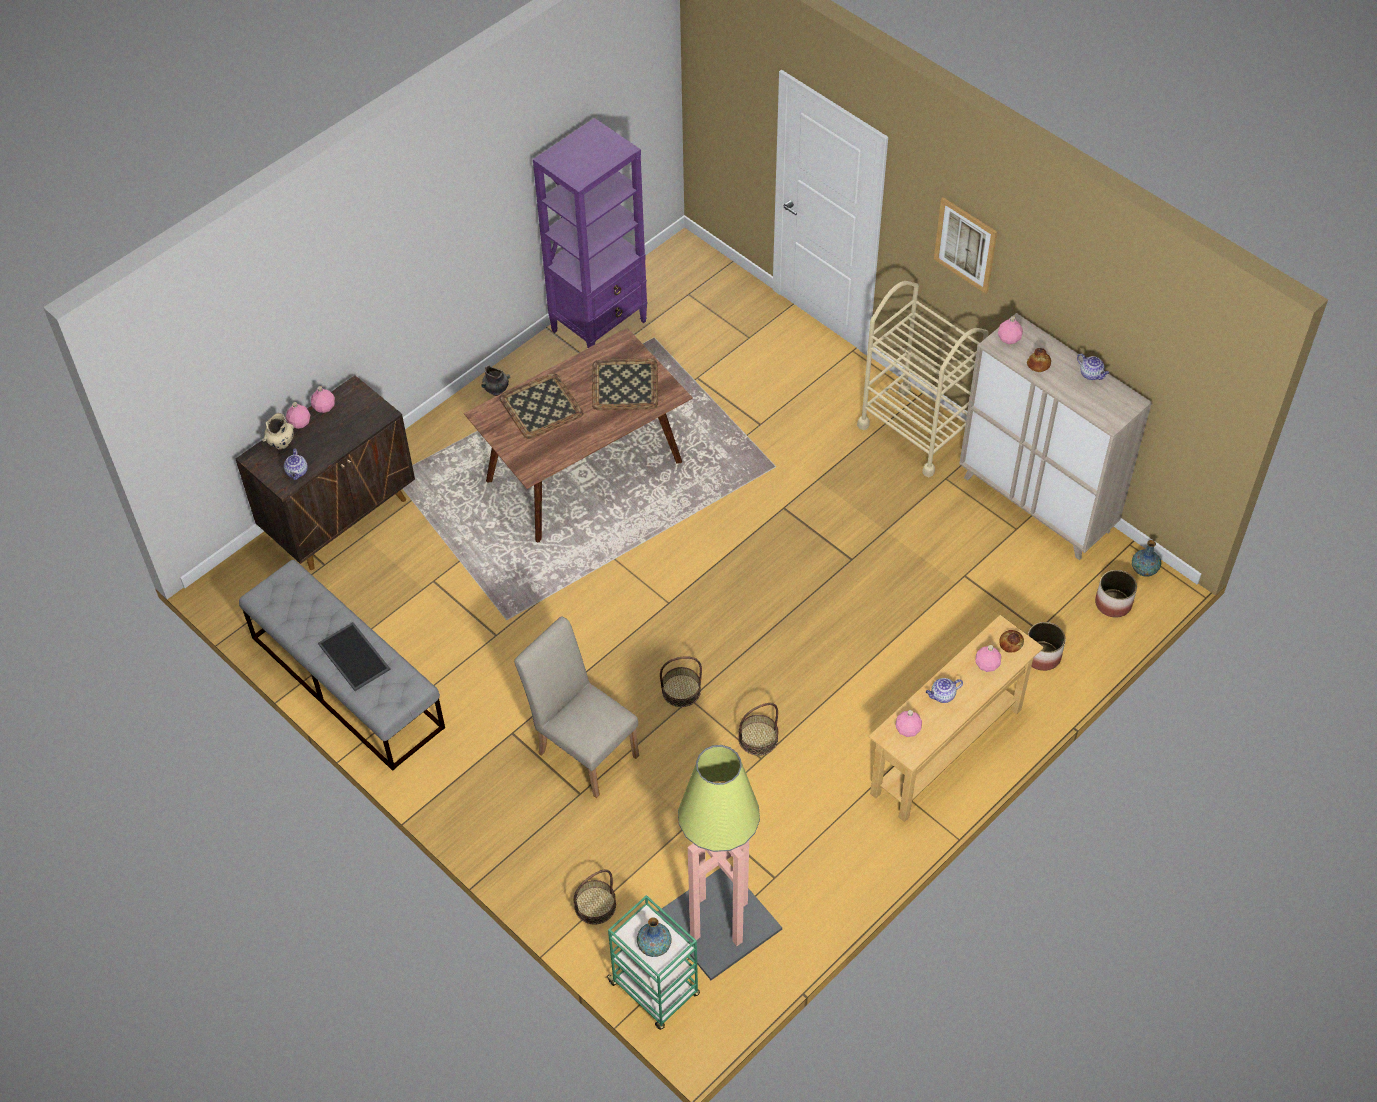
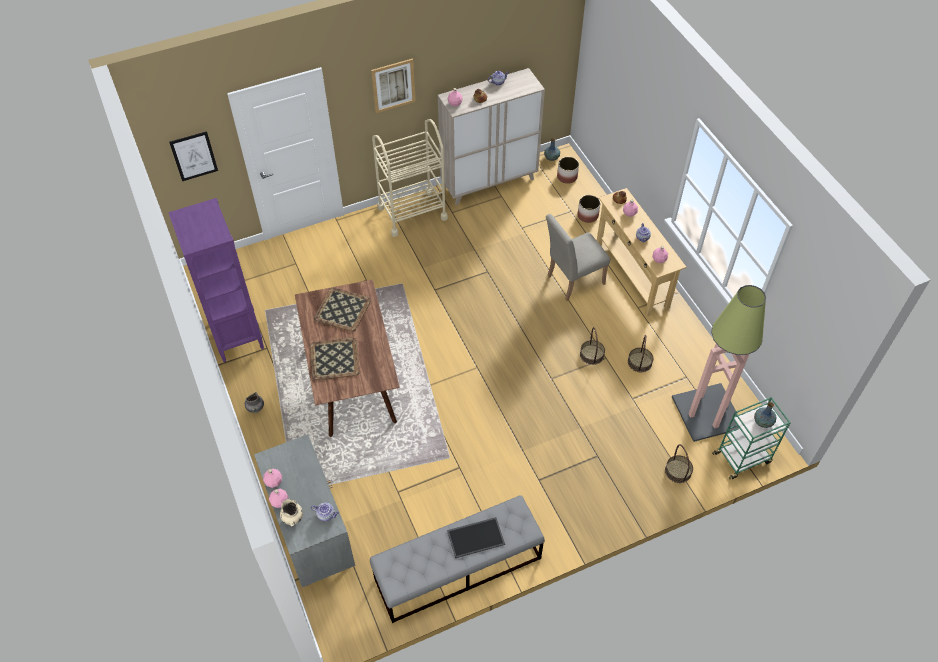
camera: 70 degrees left, 0 degrees up
brown cabinet [236,375,415,570] -> grey cabinet [254,434,355,587]
beige chair [514,616,639,798] -> beige chair moved to [546,214,610,301]
basket [660,656,702,707] -> basket moved to [628,335,653,372]
none -> picture [169,131,218,181]

